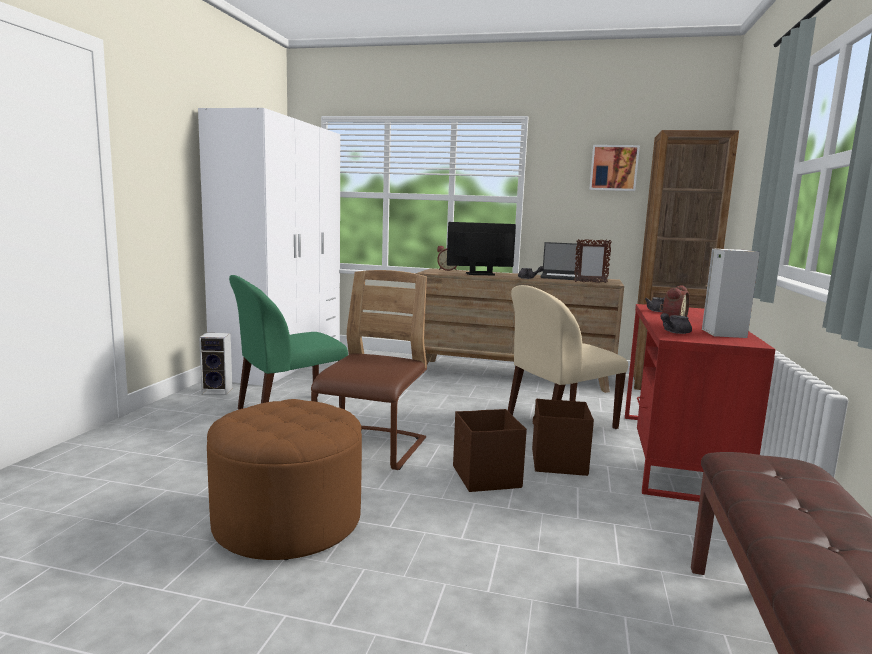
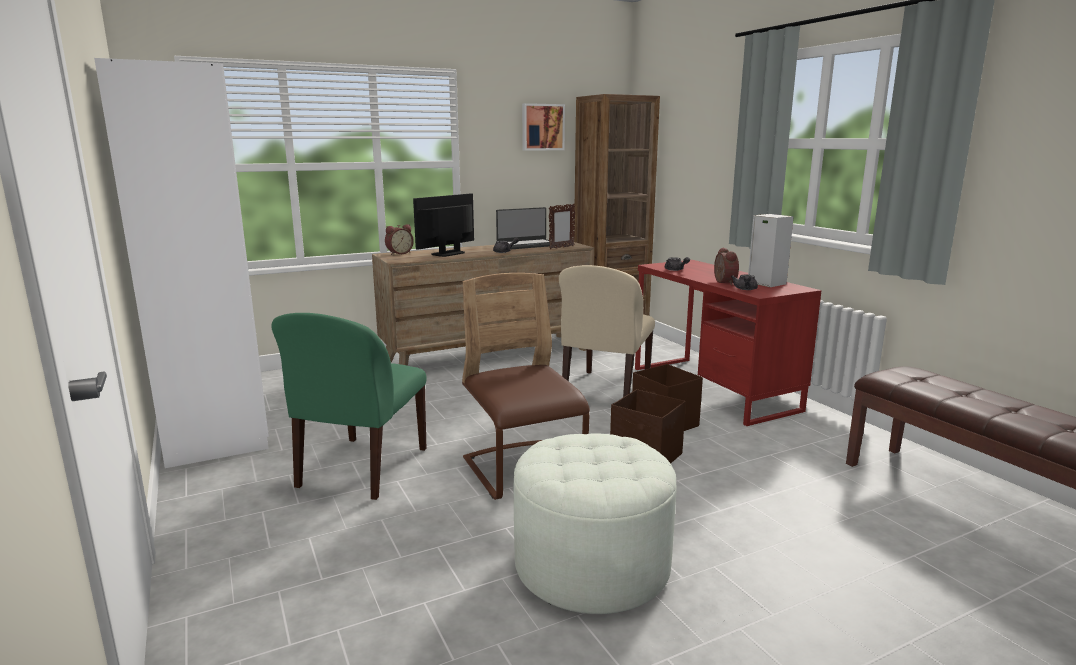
camera: 40 degrees left, 5 degrees up
speaker [199,333,232,395] -> none
brown ottoman [207,399,362,560] -> white ottoman [514,434,677,614]

